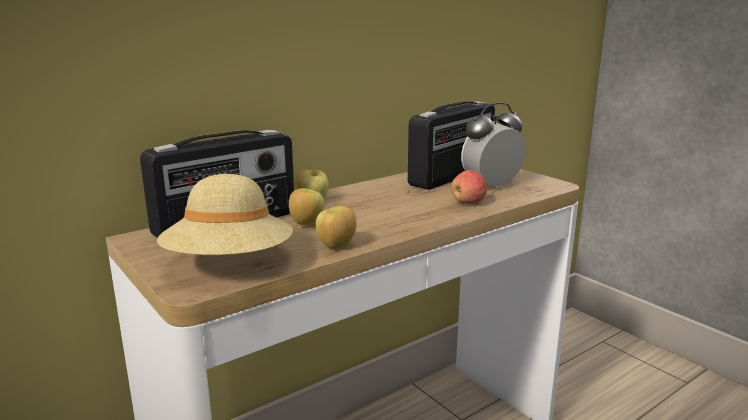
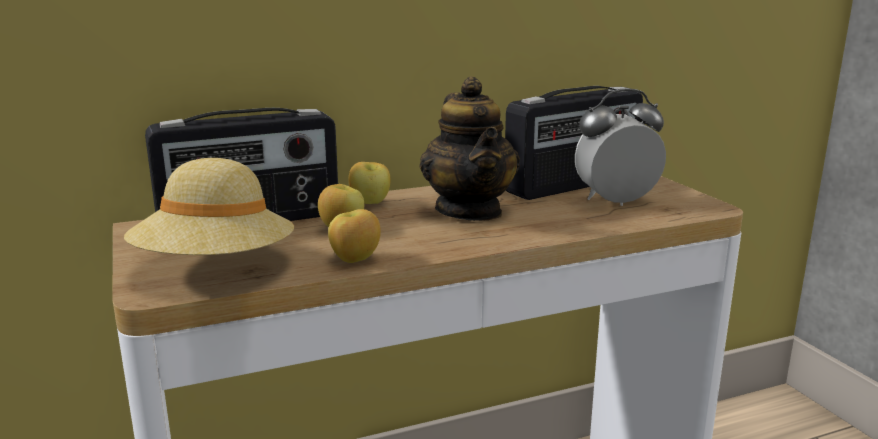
camera: 15 degrees right, 0 degrees up
apple [451,170,487,204] -> none
none -> teapot [420,77,520,221]

